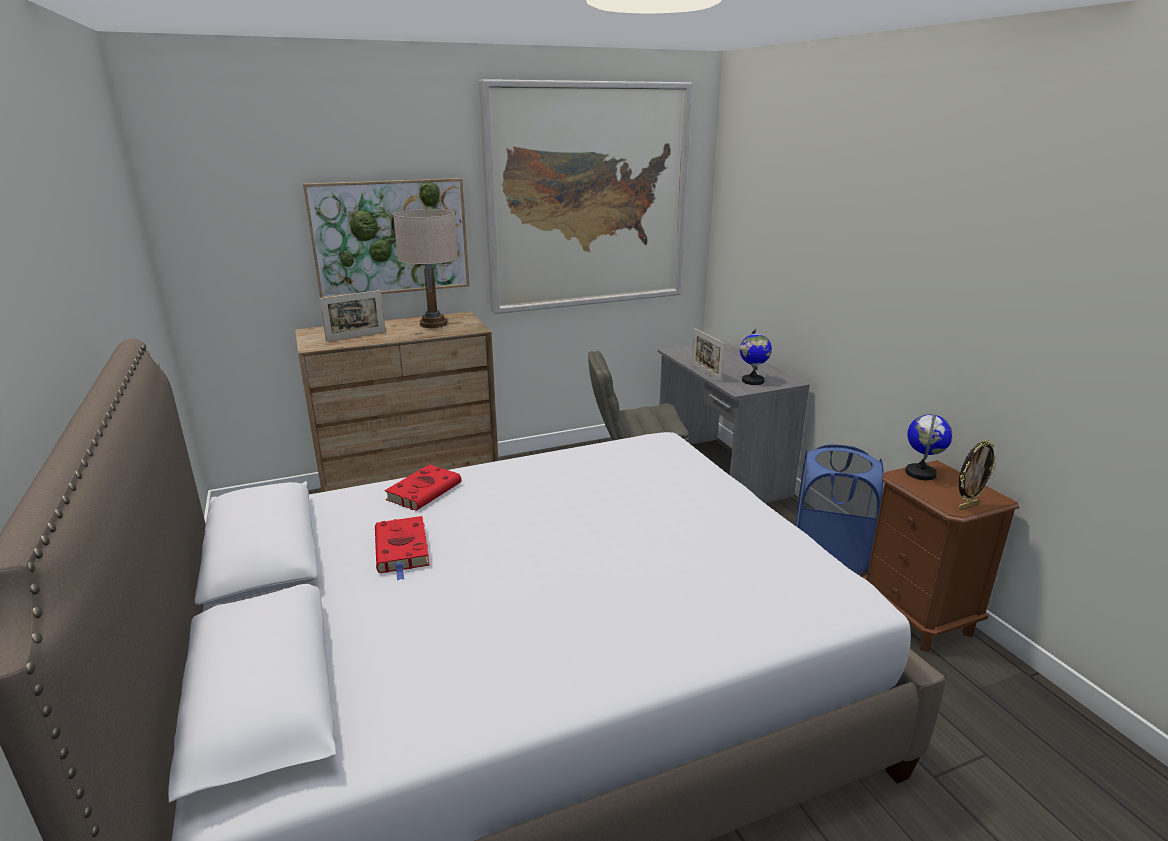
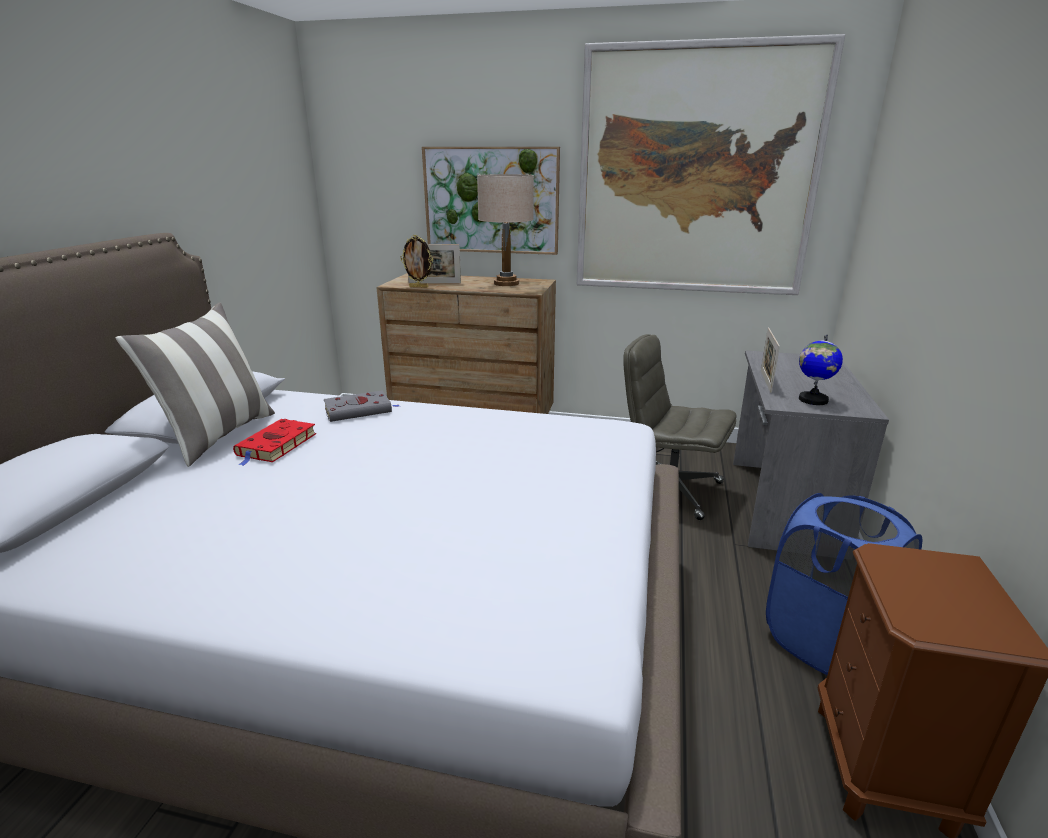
camera: 35 degrees right, 0 degrees up
red book [384,464,461,511] -> grey book [324,390,399,422]
globe [905,414,953,480] -> none
picture frame [959,440,996,510] -> picture frame moved to [400,235,433,288]
none -> pillow [116,303,275,467]

